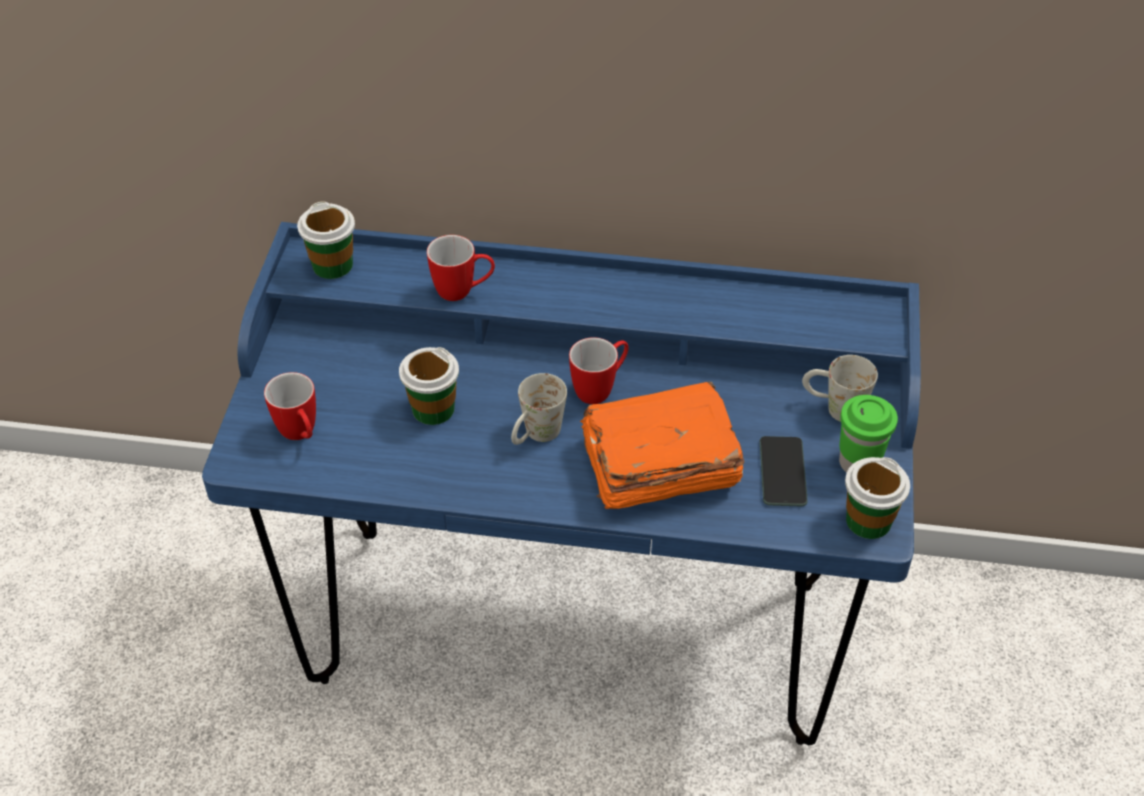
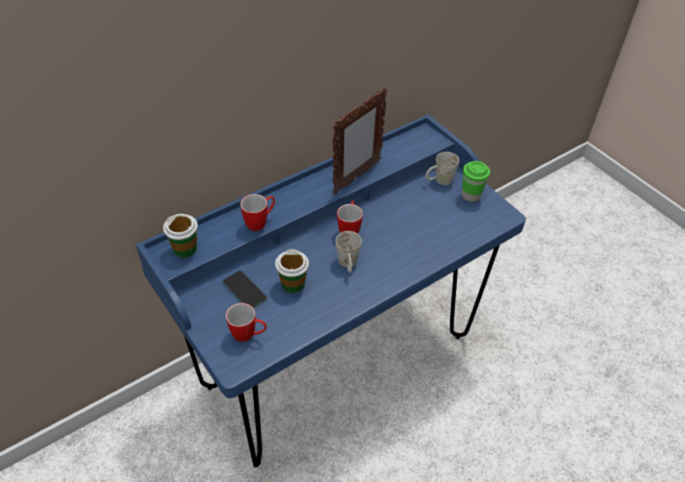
camera: 45 degrees left, 0 degrees up
orange book [580,382,745,509] -> none
phone [760,436,807,506] -> phone moved to [223,271,267,308]
cup [845,457,910,539] -> none
none -> picture frame [332,87,387,194]

